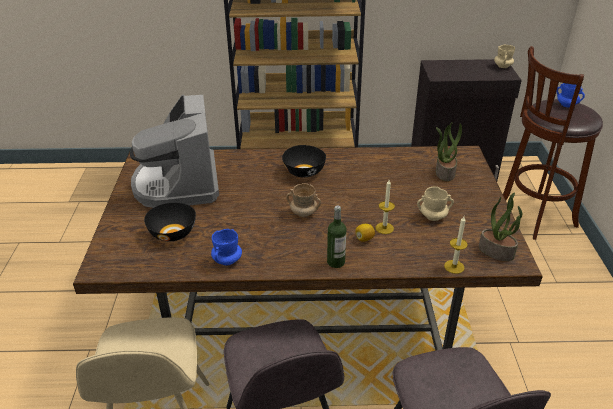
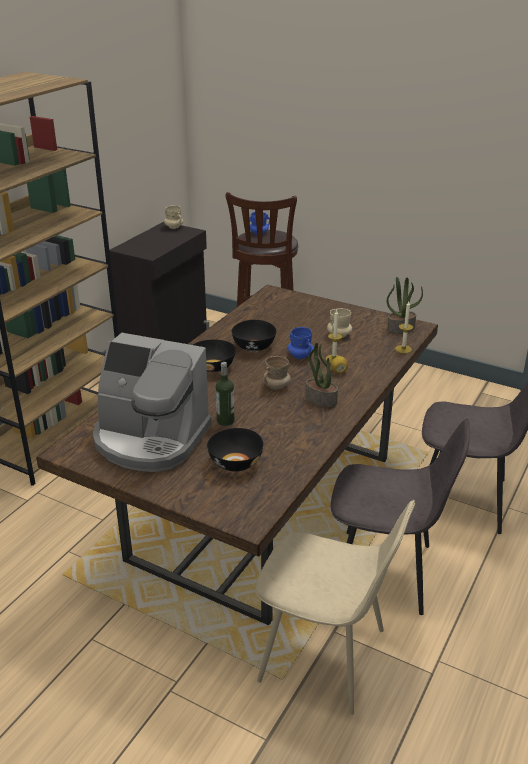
camera: 60 degrees left, 5 degrees down
blue mug [211,229,242,265] -> blue mug moved to [288,327,314,359]
bottle [327,205,346,268] -> bottle moved to [216,362,234,426]
potted plant [436,122,462,181] -> potted plant moved to [305,343,338,407]
none -> black bowl [231,320,276,351]

